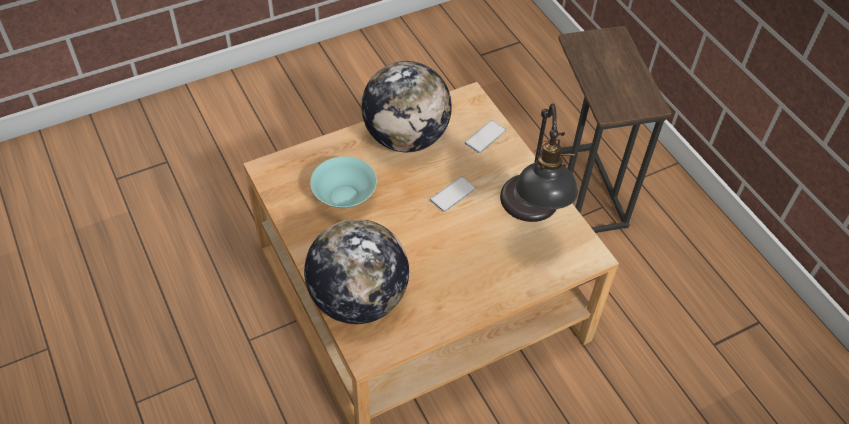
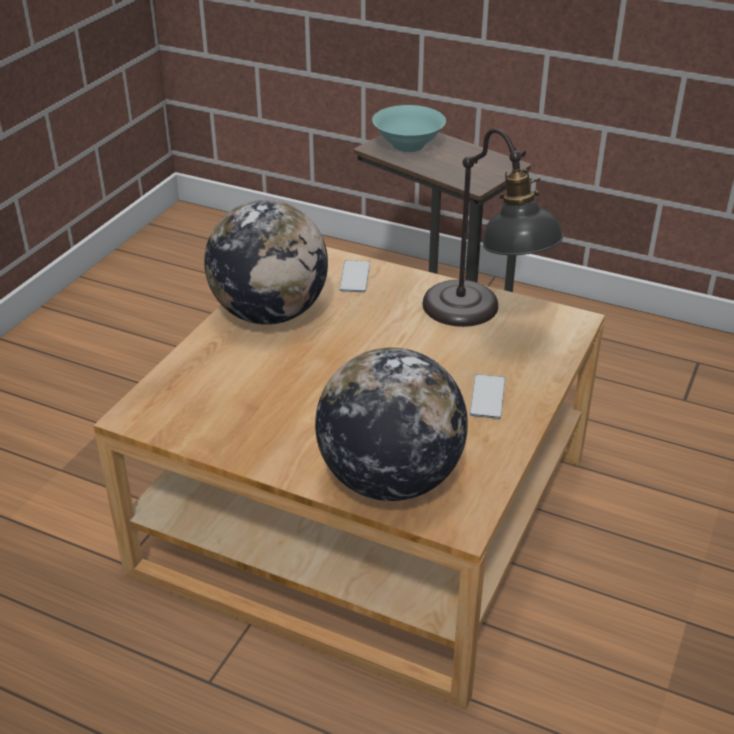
camera: 35 degrees left, 15 degrees down
turquoise bowl [310,156,377,208] -> turquoise bowl moved to [372,105,446,152]
phone [430,177,476,212] -> phone moved to [470,374,505,419]

